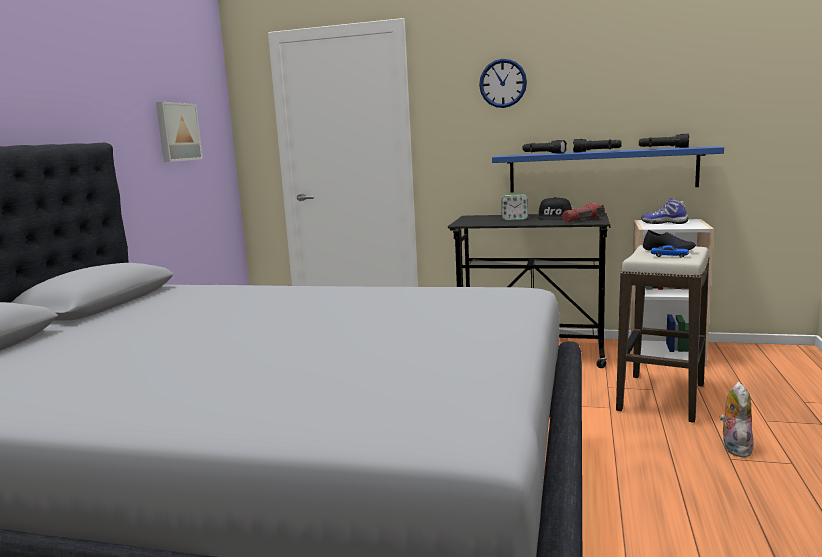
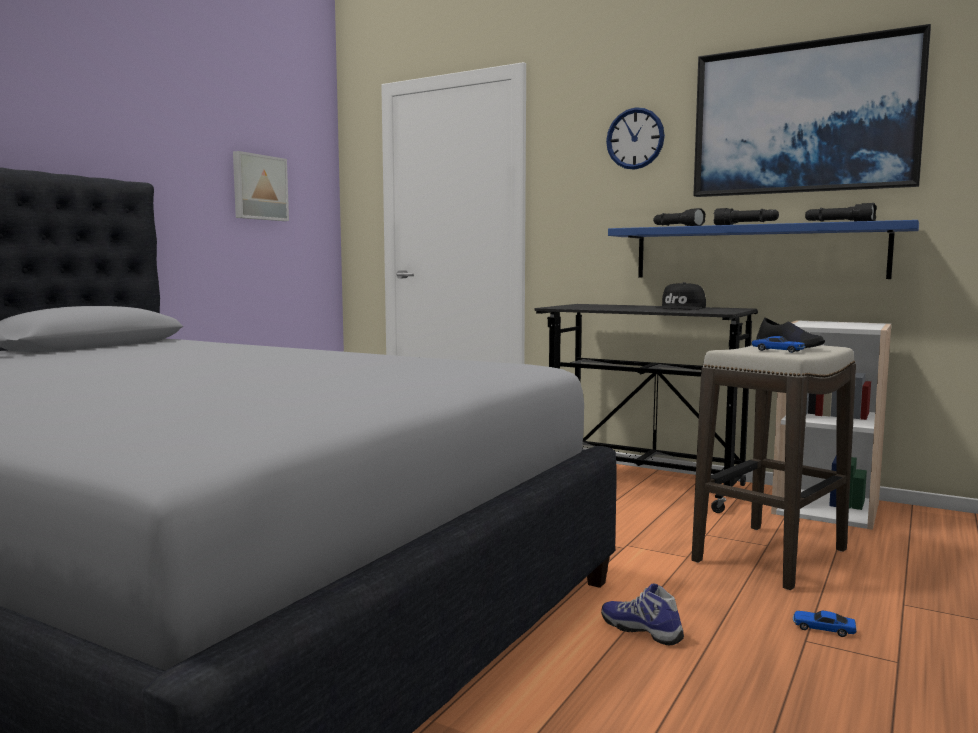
camera: 15 degrees right, 5 degrees down
alarm clock [501,194,528,220] -> none
flashlight [562,203,605,222] -> none
shoe [642,198,688,224] -> shoe moved to [601,584,684,646]
plush toy [719,382,754,458] -> toy car [793,610,857,637]
none -> picture [693,24,931,197]

